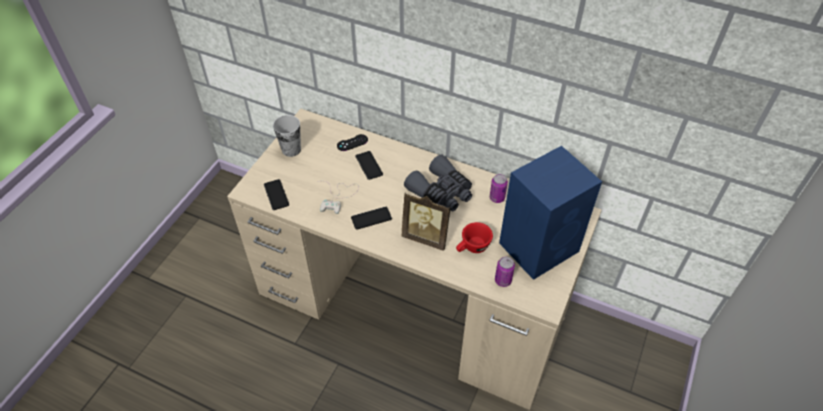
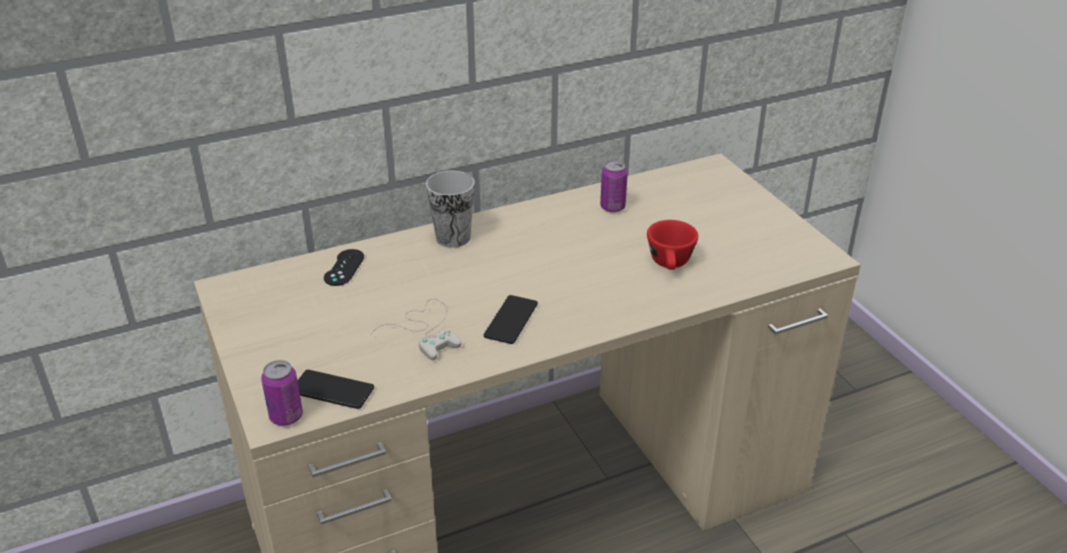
camera: 50 degrees left, 15 degrees down
cup [273,115,301,157] -> cup moved to [426,171,475,248]
phone [355,151,383,180] -> none
picture frame [401,192,450,251] -> none
grey binoculars [404,154,472,212] -> none
can [495,257,515,287] -> can moved to [261,360,303,426]
blue speaker [499,146,602,280] -> none

